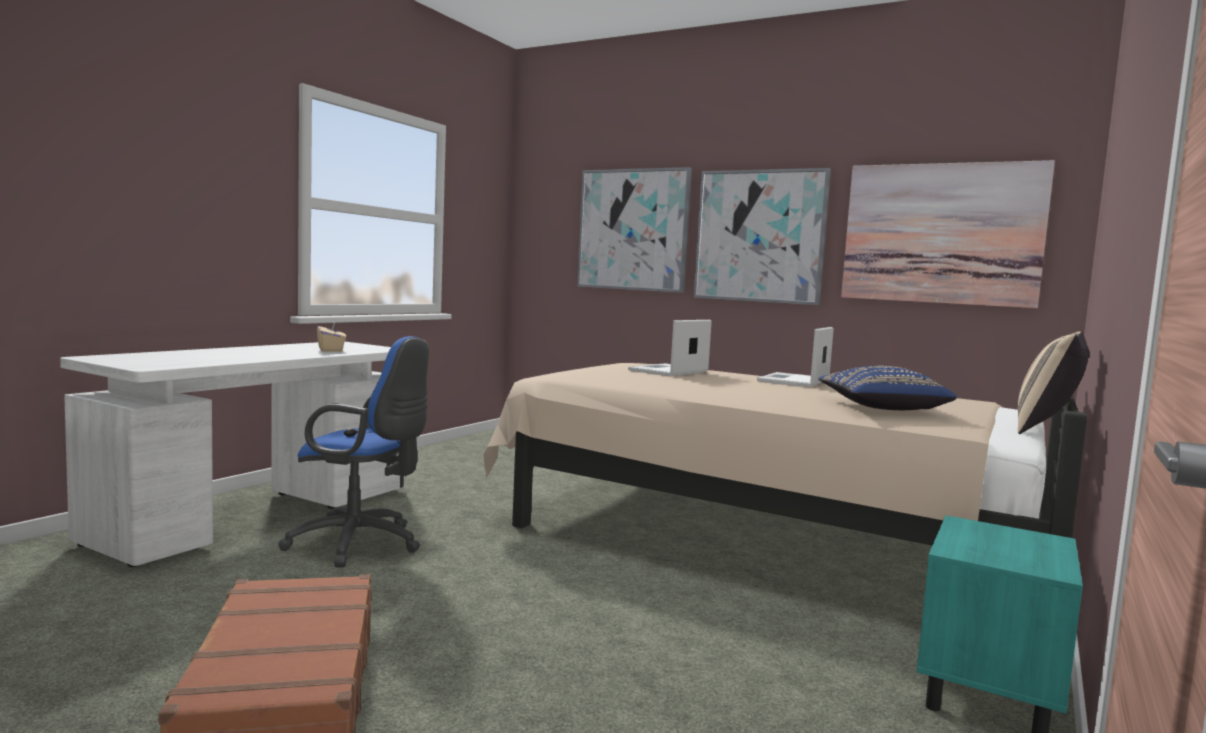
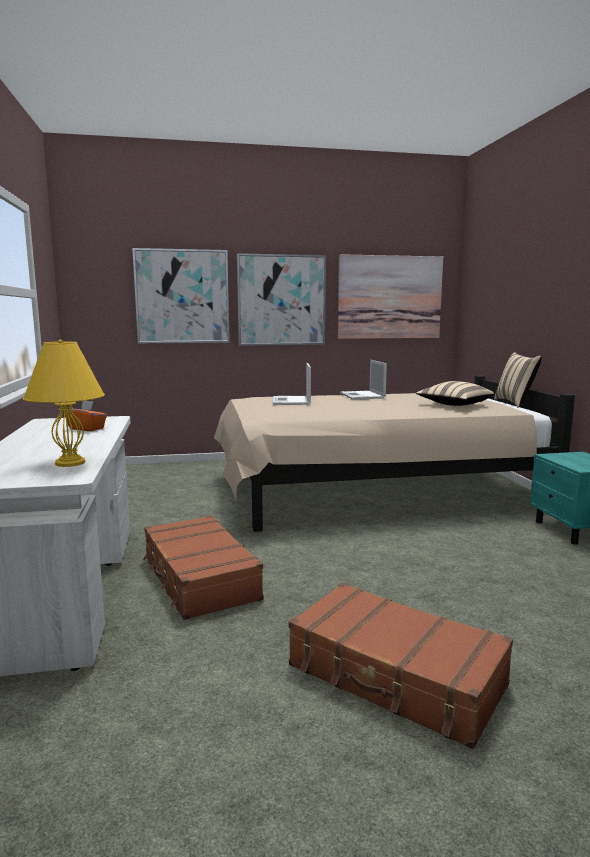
camera: 40 degrees left, 5 degrees up
blue office chair [279,336,429,567] -> brown suitcase [143,515,264,620]
beige tissue box [317,320,346,352] -> orange tissue box [65,401,107,431]
blue pillow [818,366,957,410] -> beige pillow [416,381,494,406]
none -> yellow table lamp [23,340,105,467]

